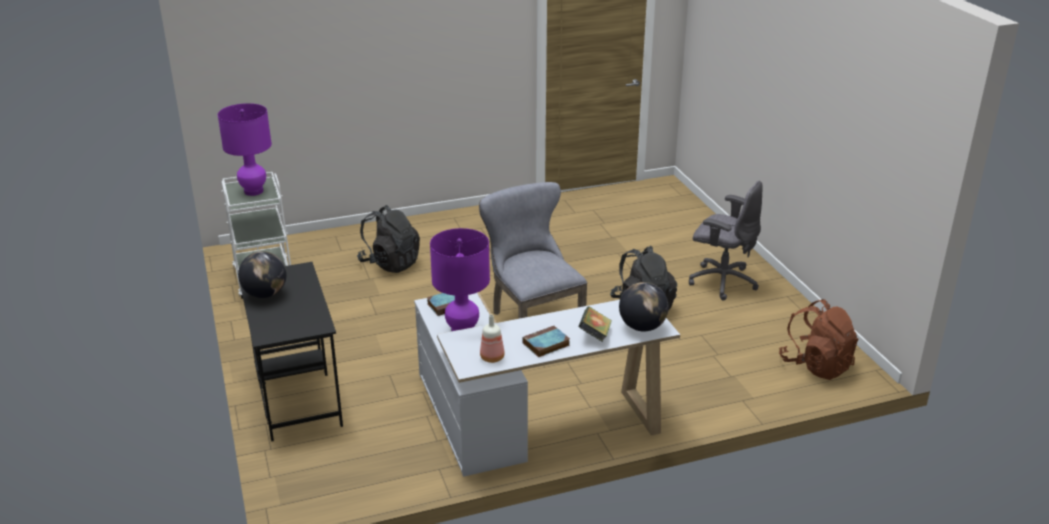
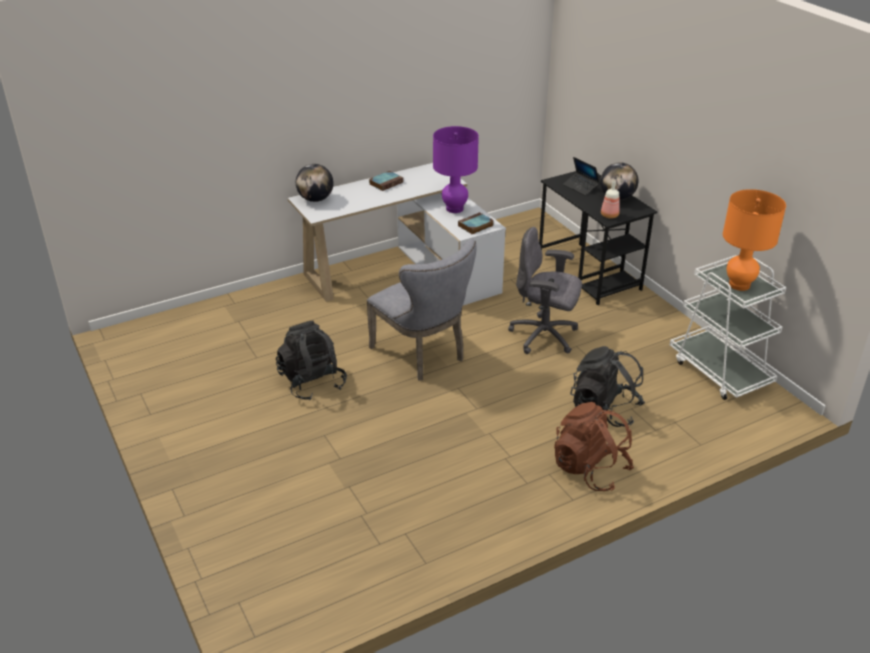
camera: 170 degrees right, 5 degrees up
purple table lamp [217,103,272,196] -> orange table lamp [723,189,786,291]
bottle [480,315,505,363] -> bottle moved to [601,181,620,219]
book [578,306,612,342] -> none
grey office chair [689,181,762,301] -> grey office chair moved to [508,227,582,354]
brown backpack [779,299,858,380] -> brown backpack moved to [554,402,634,491]
none -> laptop [563,157,599,195]

